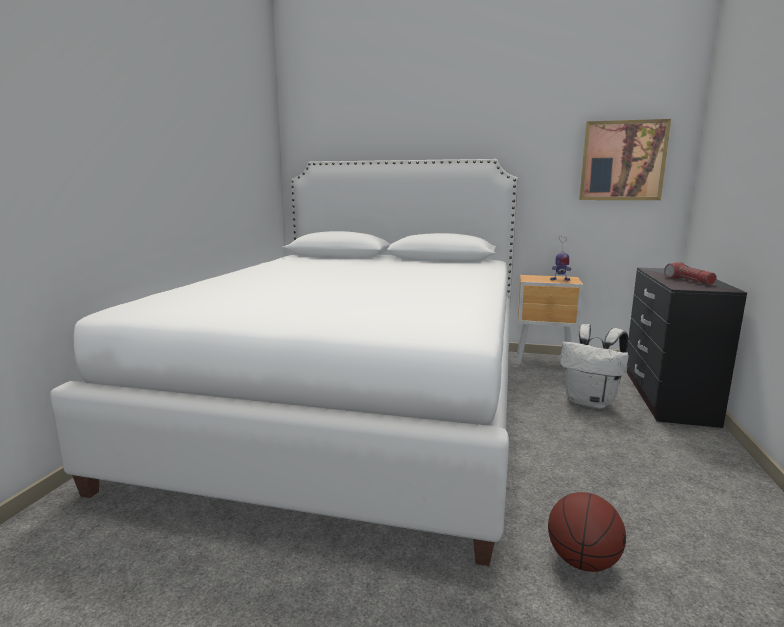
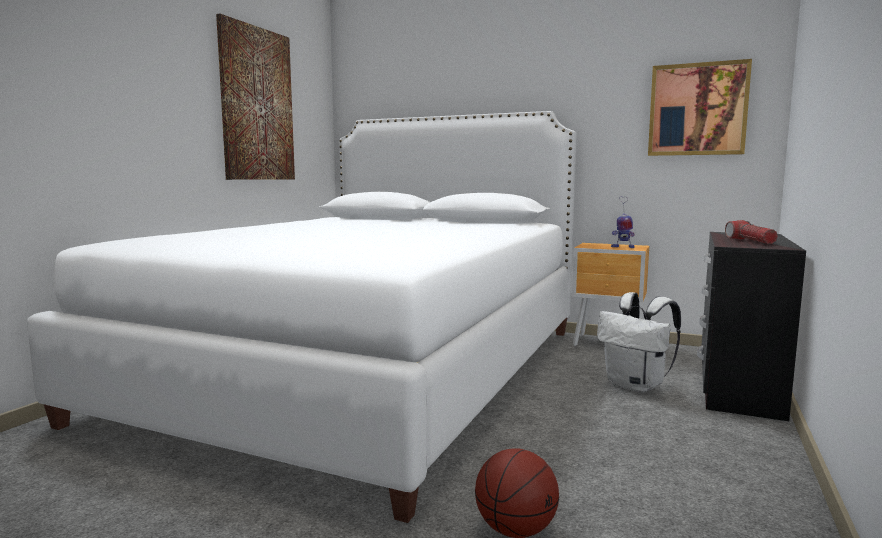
camera: 10 degrees right, 5 degrees down
none -> picture [216,13,295,180]

